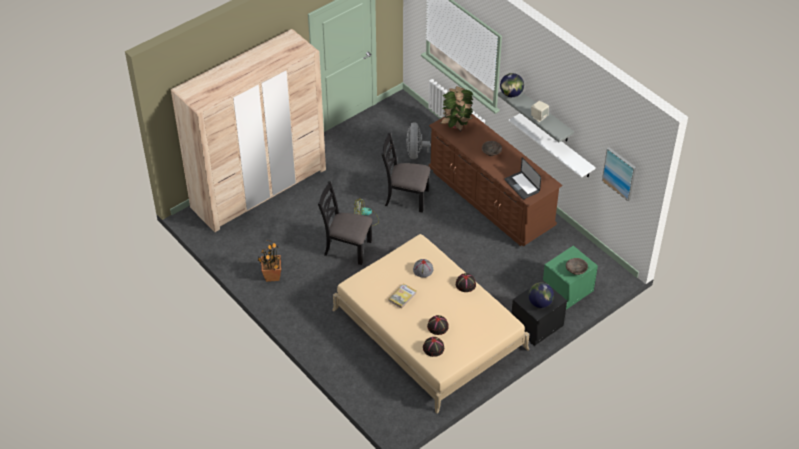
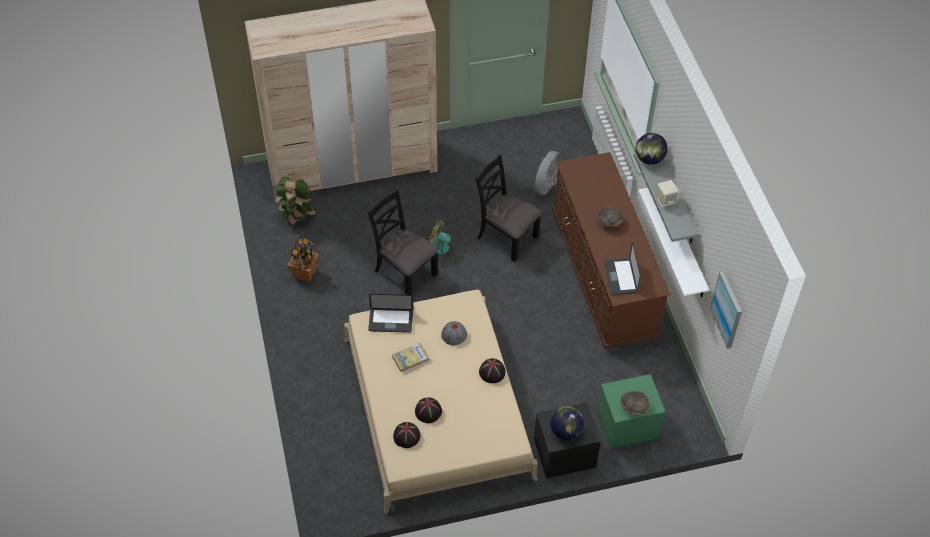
camera: 25 degrees right, 5 degrees up
potted plant [440,86,474,132] -> potted plant moved to [274,172,317,226]
none -> laptop [368,294,413,333]

